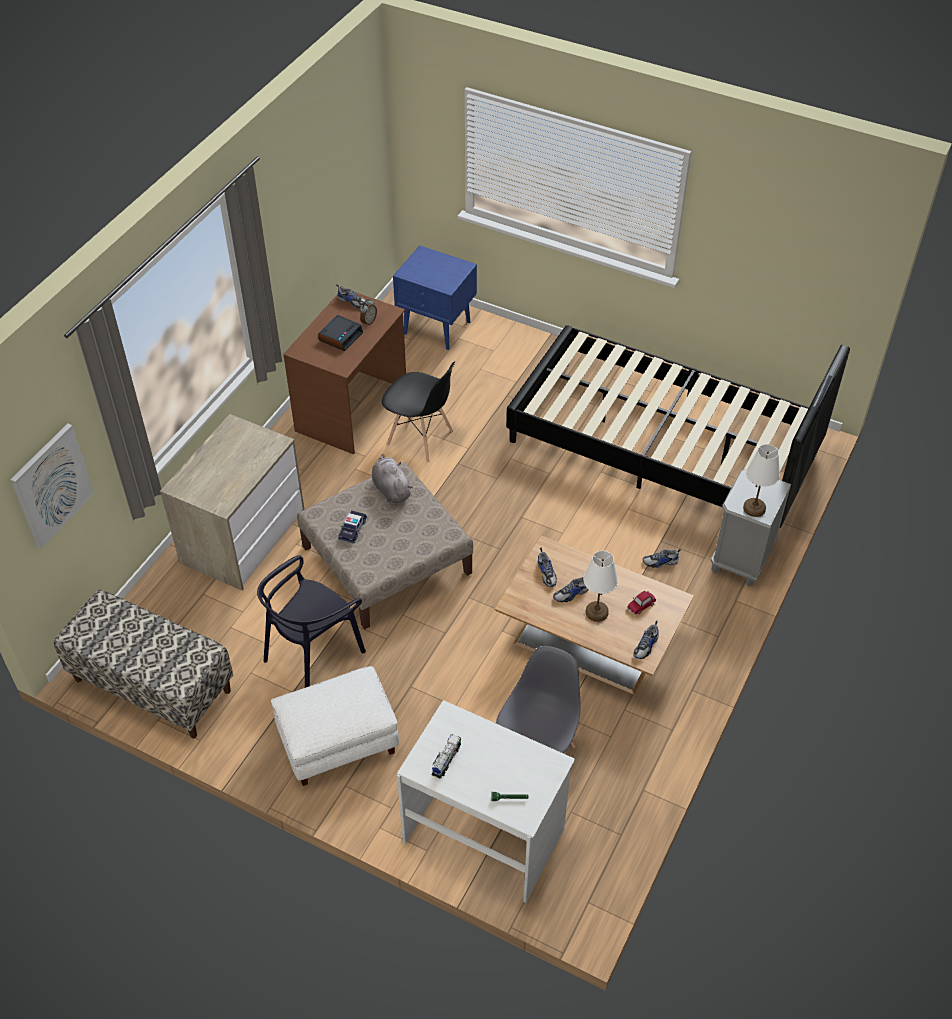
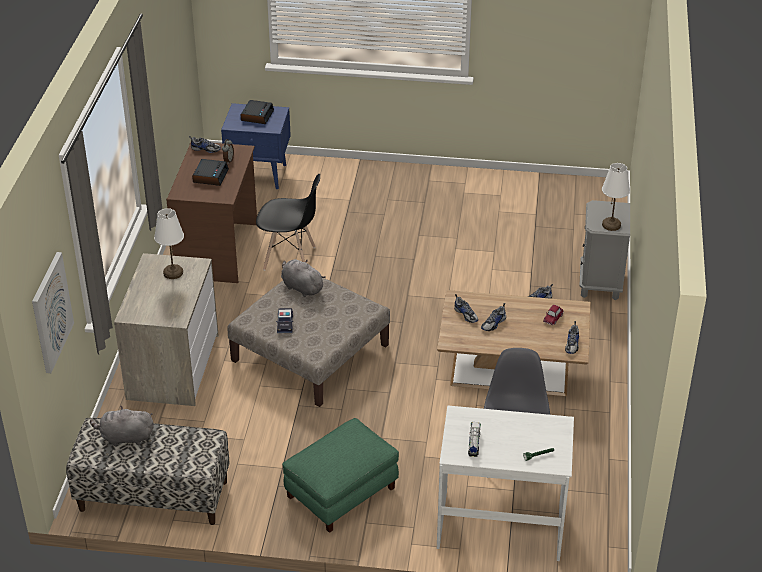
camera: 20 degrees left, 10 degrees down
black chair [257,555,366,688] -> none
white ottoman [271,666,399,786] -> green ottoman [282,418,399,533]
black bed [506,325,850,528] -> none
white table lamp [583,551,618,622] -> white table lamp moved to [154,208,184,279]
none -> grey plush toy [90,406,154,446]
none -> alarm clock [241,100,274,124]

